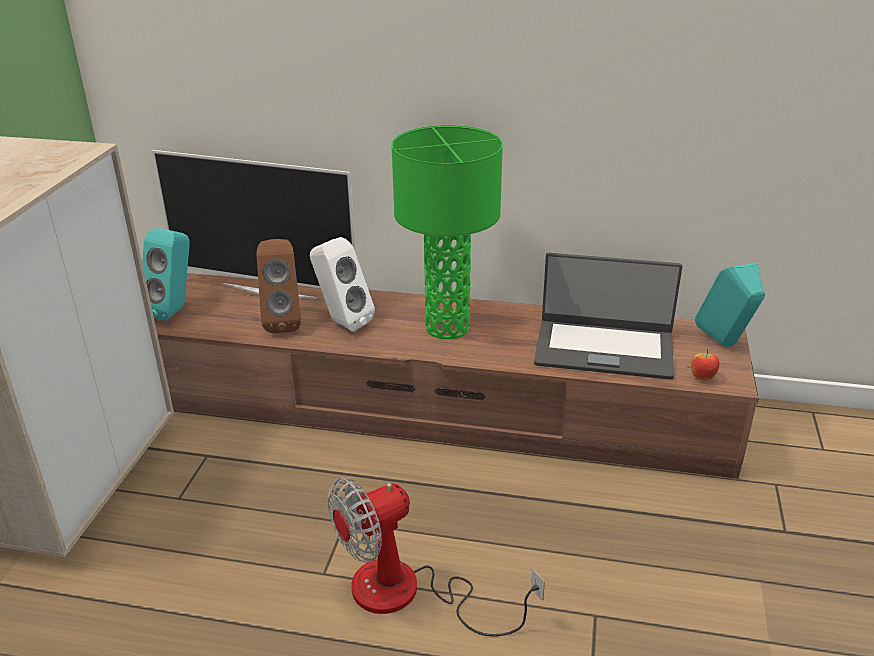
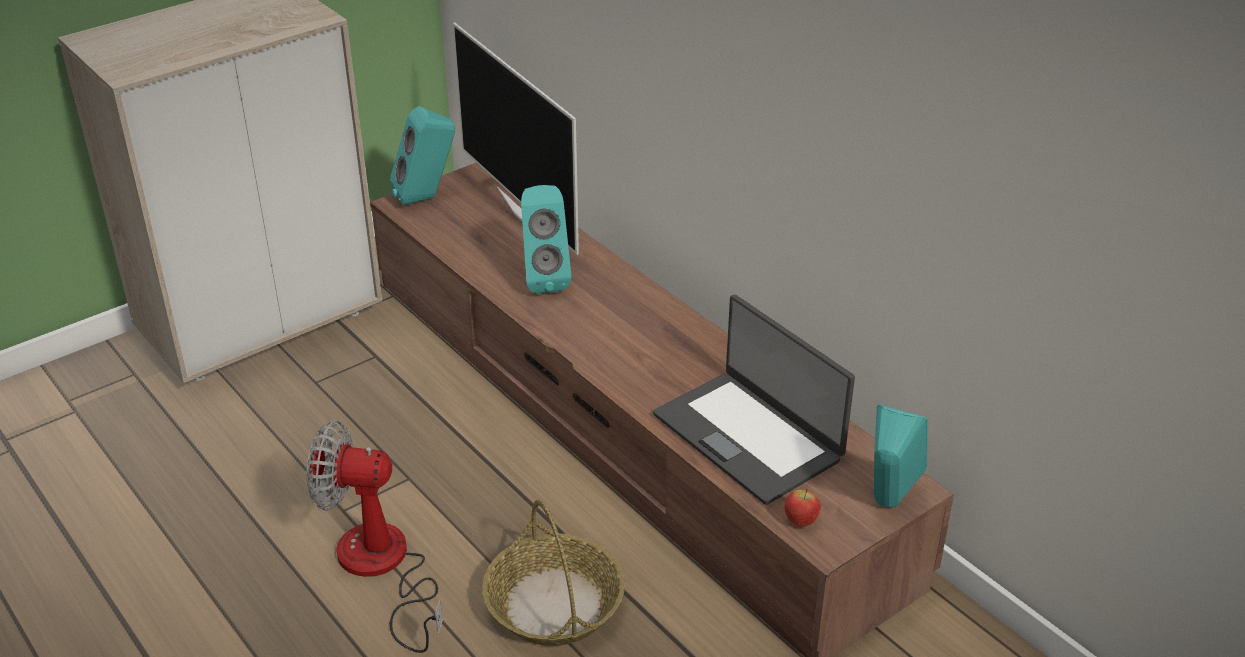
camera: 40 degrees right, 5 degrees up
brown speaker [257,239,301,333] -> none
white speaker [310,237,375,332] -> turquoise speaker [521,185,572,294]
green table lamp [392,125,503,339] -> none
none -> basket [482,500,625,646]

